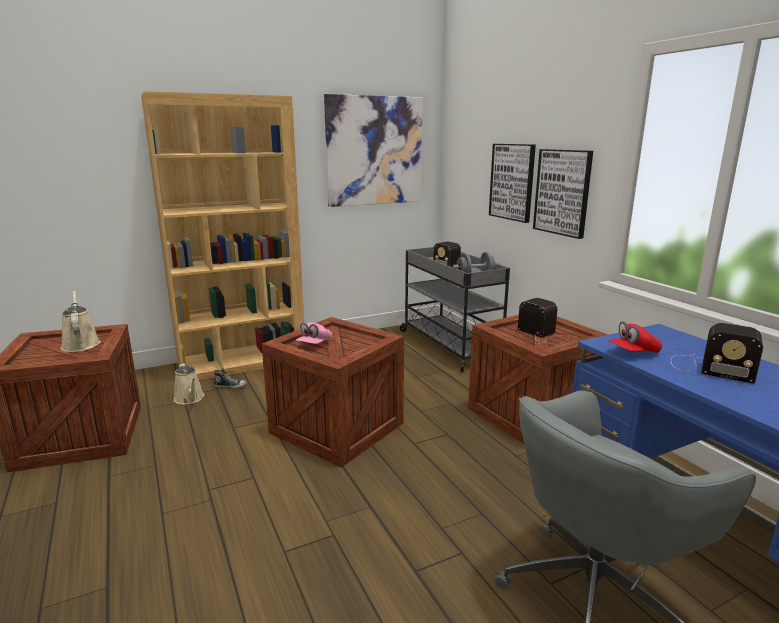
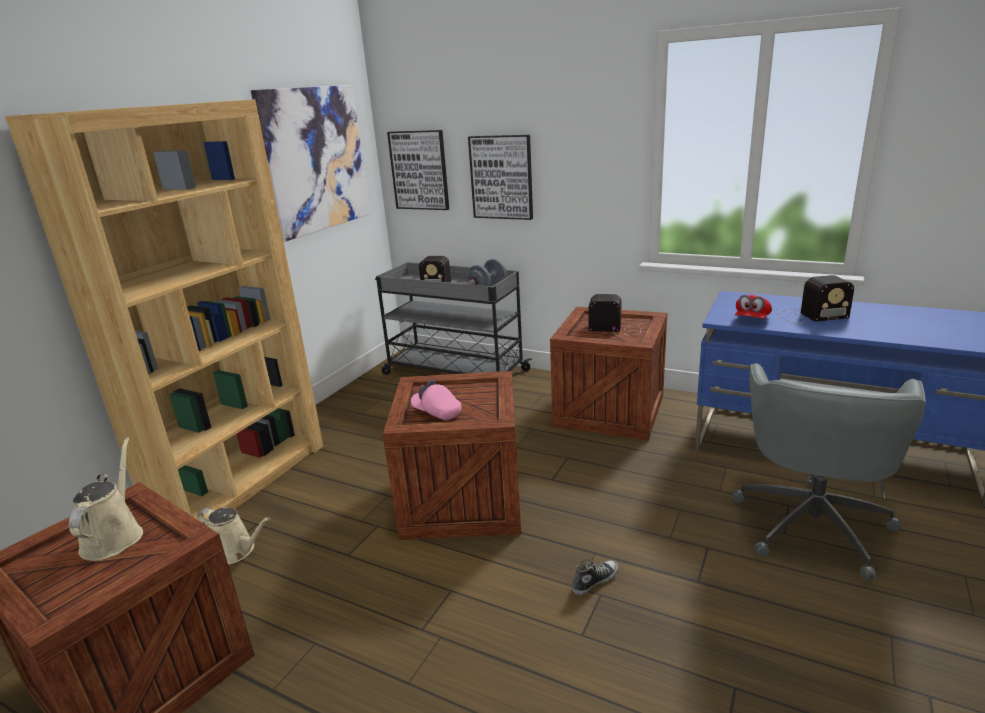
camera: 35 degrees left, 5 degrees up
beige watering can [61,290,101,352] -> beige watering can turned 60 degrees clockwise [69,437,143,561]
shoe [213,368,247,389] -> shoe moved to [572,558,618,595]
pink cap [296,322,332,344] -> pink cap turned 135 degrees clockwise [411,380,462,420]
picture [533,149,593,239] -> picture moved to [387,130,449,210]

